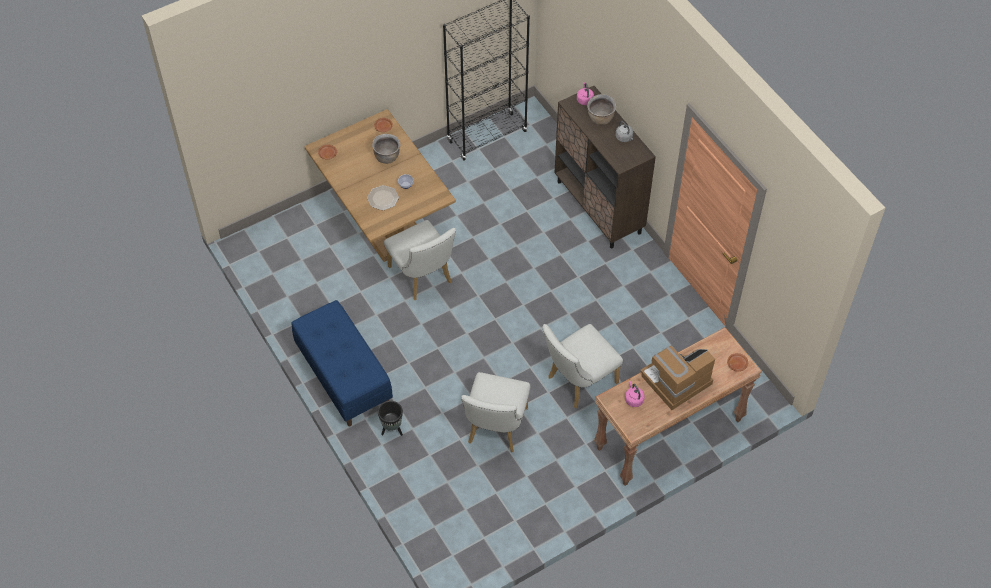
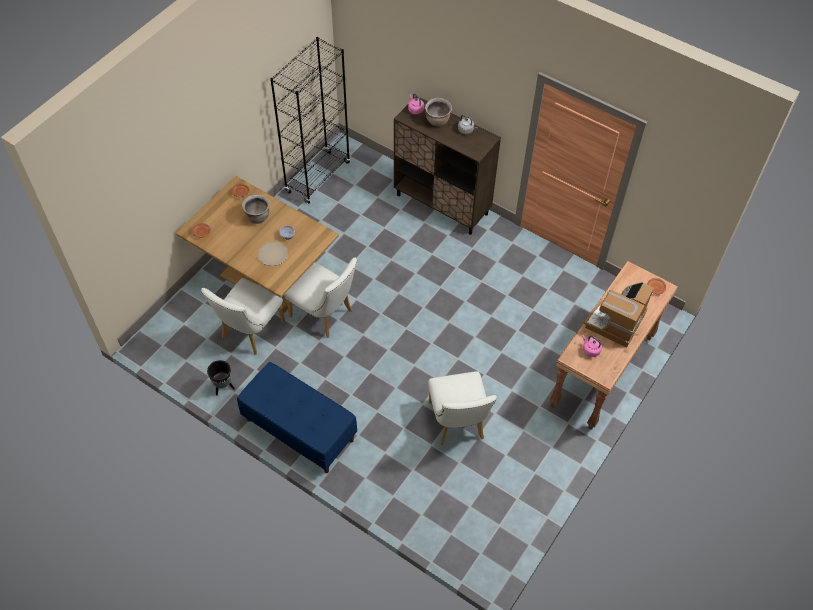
camera: 25 degrees left, 0 degrees up
black planter [378,401,403,436] -> black planter moved to [207,360,235,396]
white chair [542,324,623,408] -> white chair moved to [201,278,285,355]

